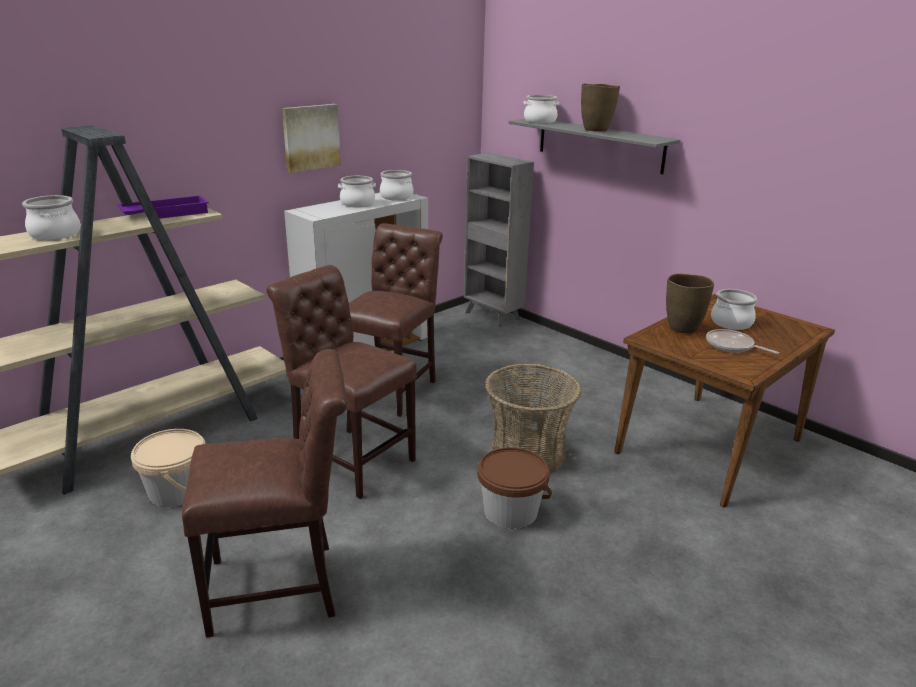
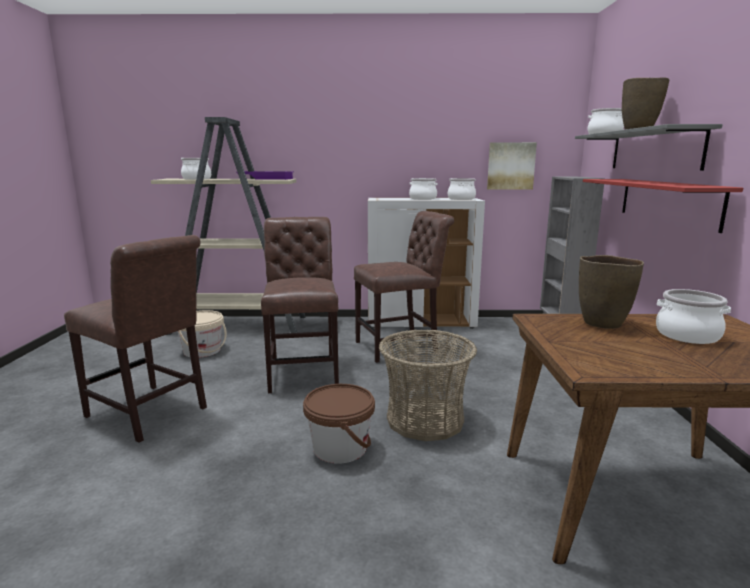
camera: 45 degrees right, 10 degrees down
picture [282,104,341,173] -> picture moved to [487,142,537,189]
frying pan [706,329,779,354] -> none
none -> red shelf [583,179,743,233]

